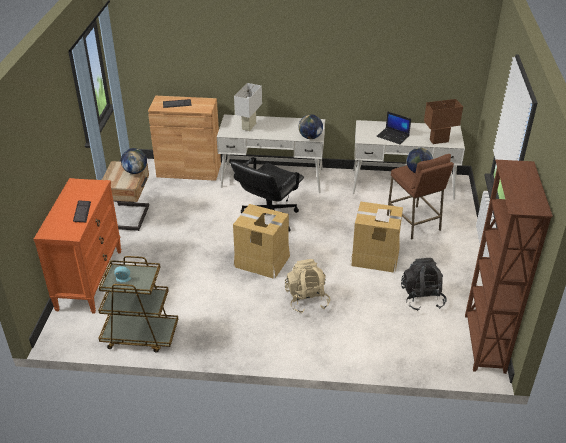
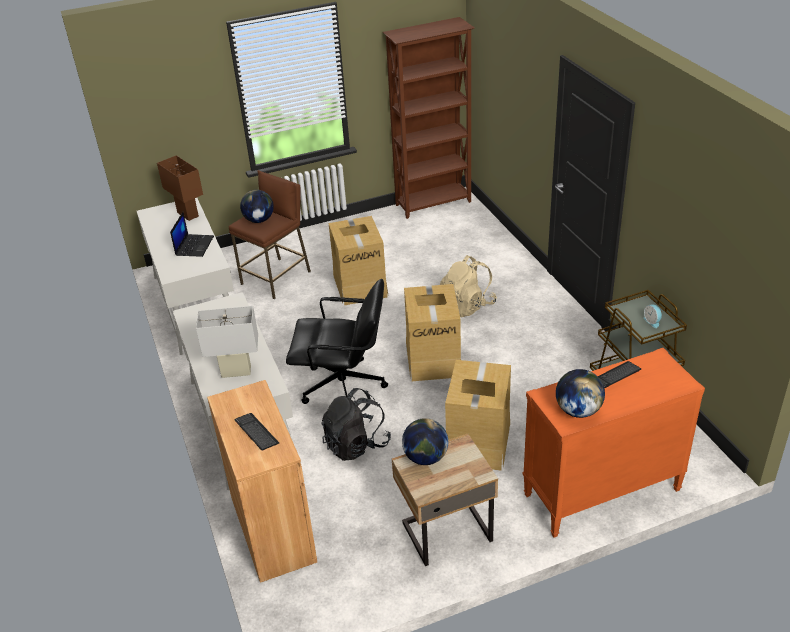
camera: 115 degrees left, 0 degrees up
globe [299,115,323,139] -> globe moved to [556,369,605,418]
black backpack [401,258,447,311] -> black backpack moved to [321,388,391,461]
none -> cardboard box [445,360,511,470]

